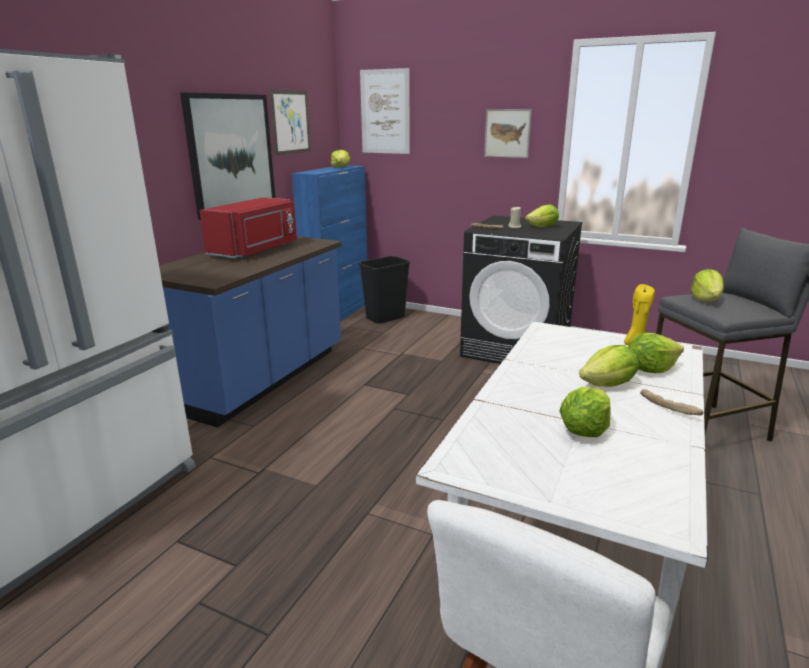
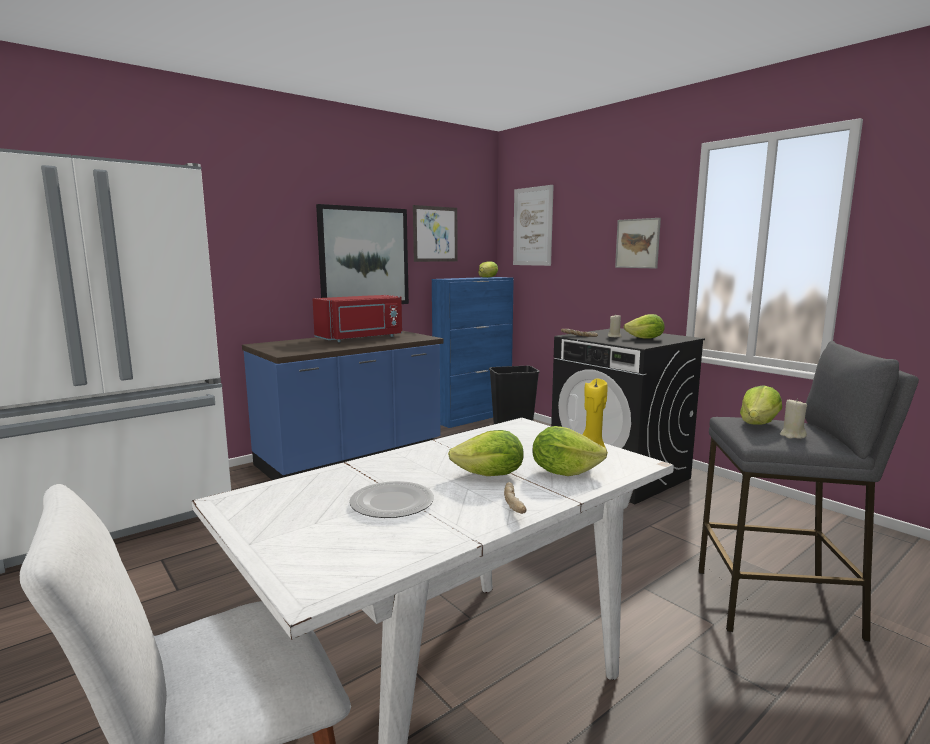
camera: 25 degrees right, 10 degrees down
lettuce [559,387,610,437] -> plate [349,481,434,518]
none -> beige candle [780,399,807,439]

